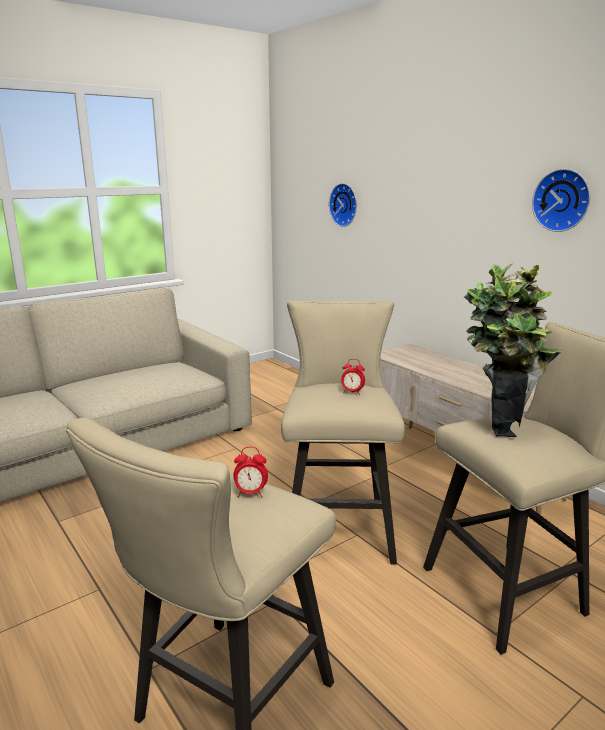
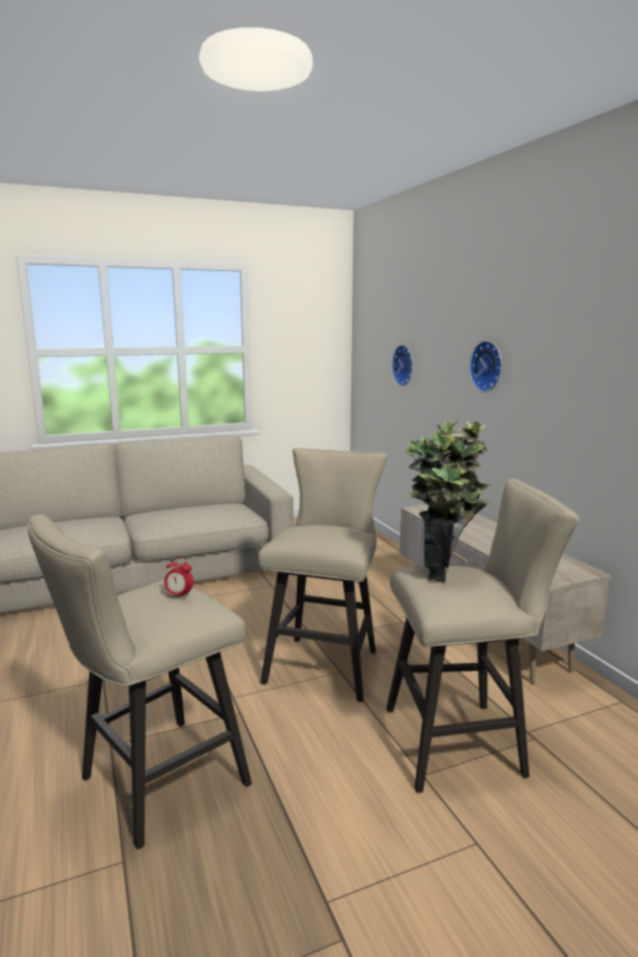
camera: 15 degrees right, 5 degrees down
alarm clock [341,359,365,395] -> none
wall clock [532,169,590,232] -> wall clock moved to [469,341,502,392]

